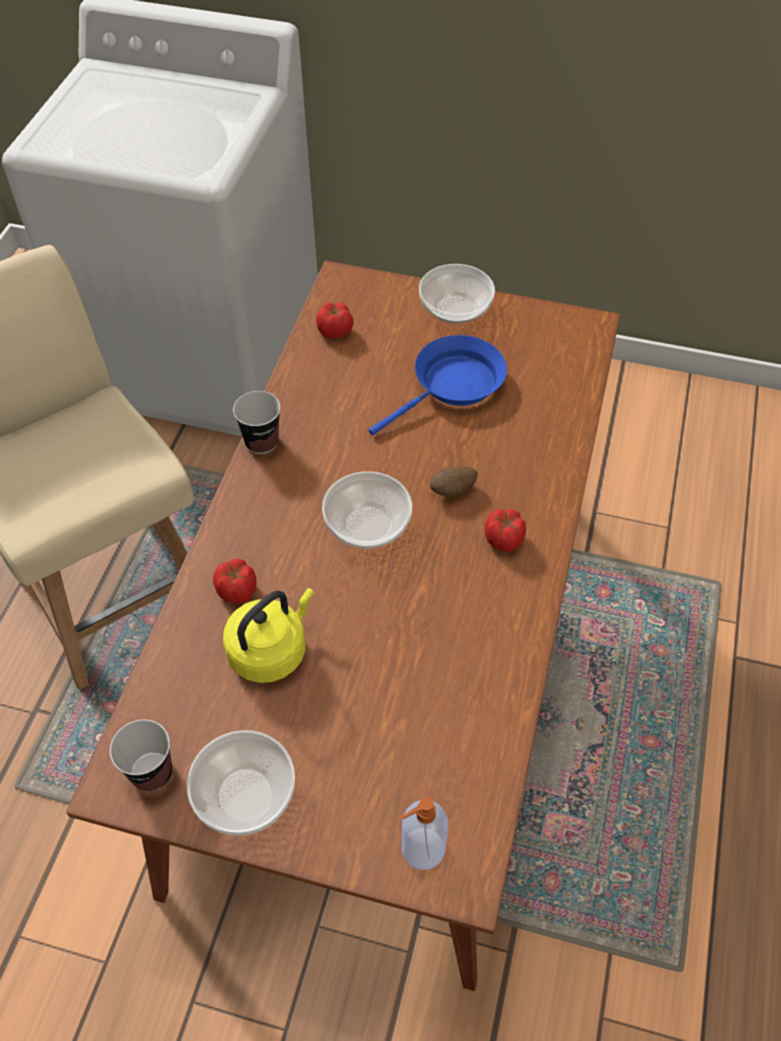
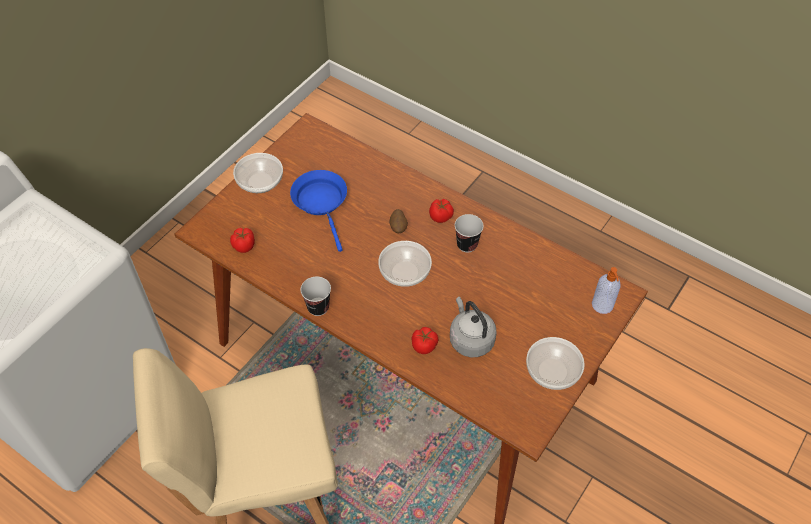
camera: 70 degrees left, 0 degrees up
cup [110,720,172,791] -> cup moved to [455,214,484,252]
yellow kettle [223,588,314,683] -> grey kettle [450,296,497,357]

